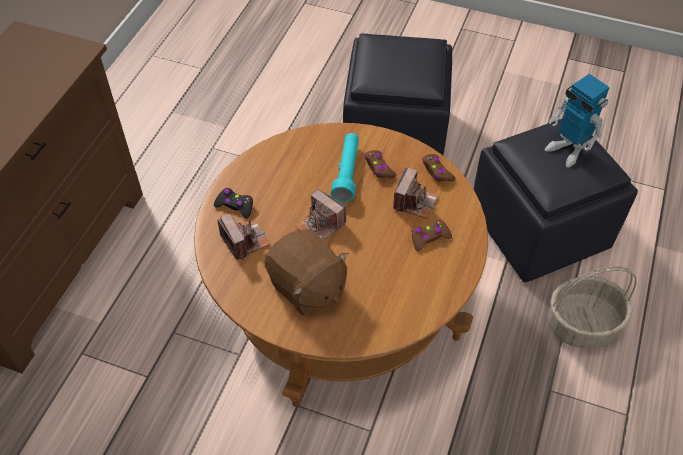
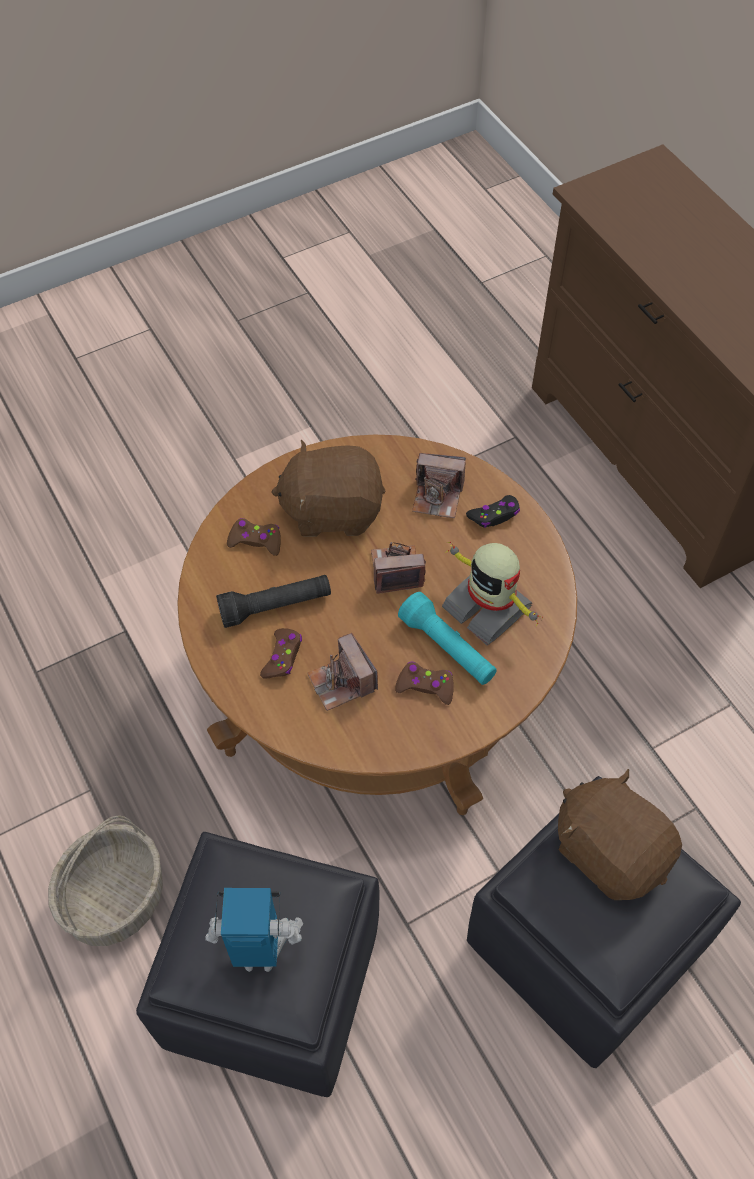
camera: 130 degrees right, 5 degrees up
brown game controller [422,154,456,182] -> brown game controller moved to [227,518,281,556]
none -> black flashlight [216,575,331,628]
none -> toy robot [442,542,543,645]
none -> brown plush toy [558,769,682,900]

